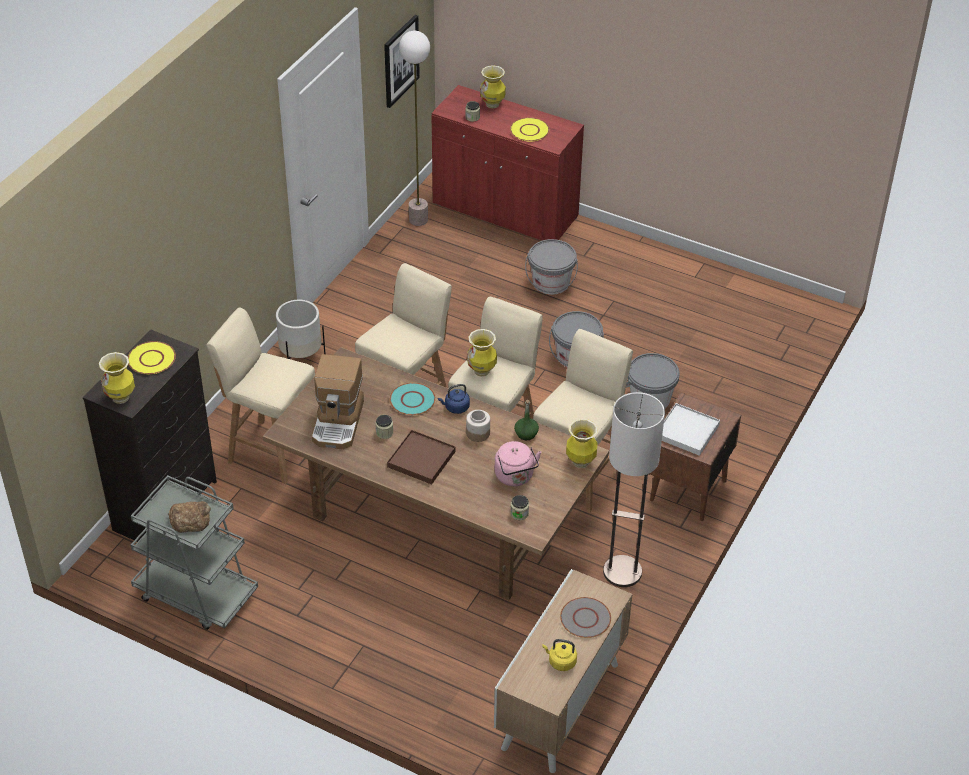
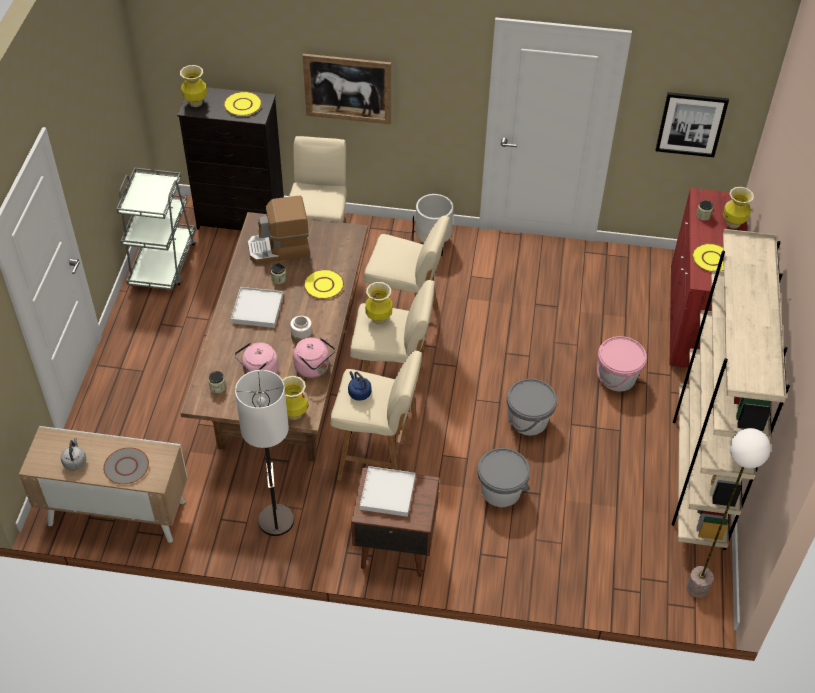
camera: 70 degrees right, 5 degrees up
bread [168,501,211,533] -> none
brown tray [387,430,456,484] -> white tray [231,287,283,328]
turquoise plate [390,383,436,415] -> yellow plate [304,269,344,299]
floor lamp [399,31,430,226] -> floor lamp moved to [686,428,771,598]
blue kettle [438,384,470,414] -> blue kettle moved to [348,371,372,401]
green bottle [514,400,539,440] -> pink kettle [293,337,335,378]
grey bucket [525,239,578,295] -> pink bucket [597,336,647,391]
yellow kettle [542,639,577,671] -> grey kettle [61,438,87,471]
none -> picture [303,54,391,124]
none -> beige bookcase [671,229,790,550]

